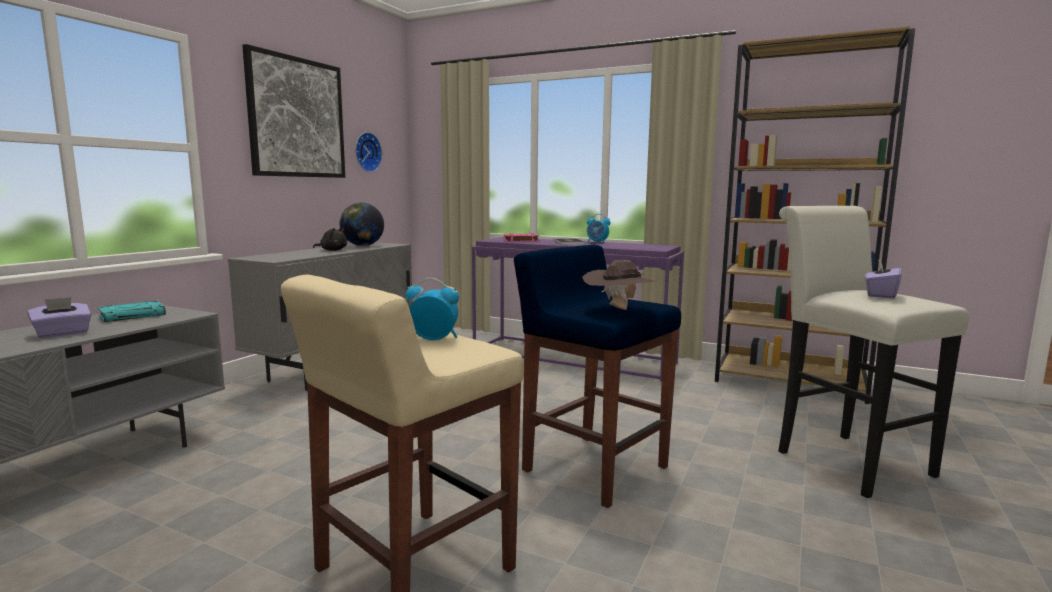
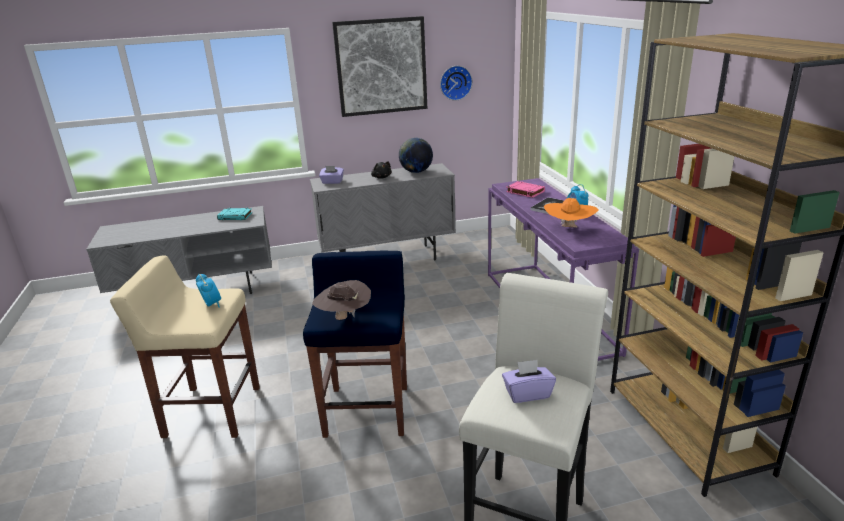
camera: 50 degrees right, 15 degrees up
purple tissue box [27,297,91,338] -> purple tissue box moved to [319,166,344,184]
none -> orange hat [544,198,598,228]

